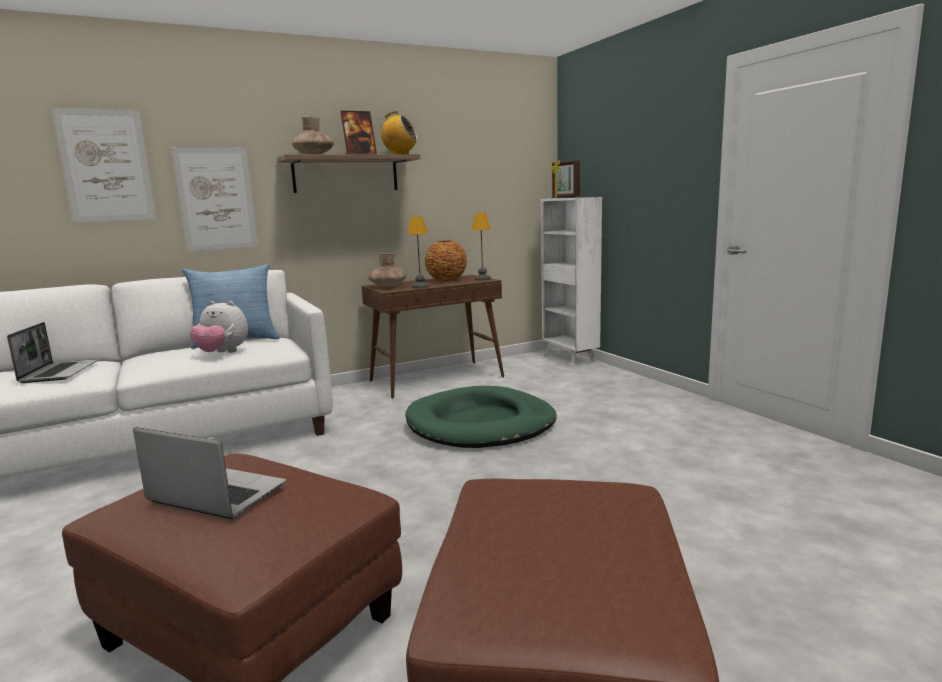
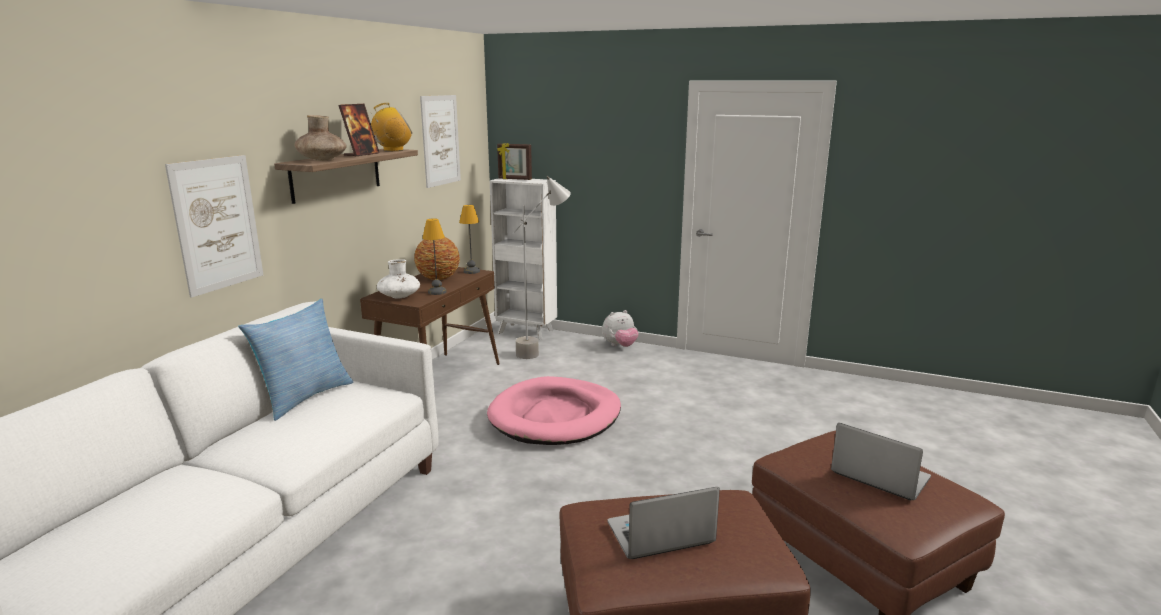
camera: 40 degrees left, 5 degrees up
laptop [7,322,99,383] -> laptop moved to [831,423,931,500]
picture [52,108,156,222] -> picture moved to [420,95,461,188]
plush toy [190,301,248,353] -> plush toy moved to [602,310,638,347]
brown vase [368,253,407,288] -> white vase [377,259,420,299]
green dog bed [405,386,557,448] -> pink dog bed [487,376,621,445]
none -> grey floor lamp [512,176,571,359]

